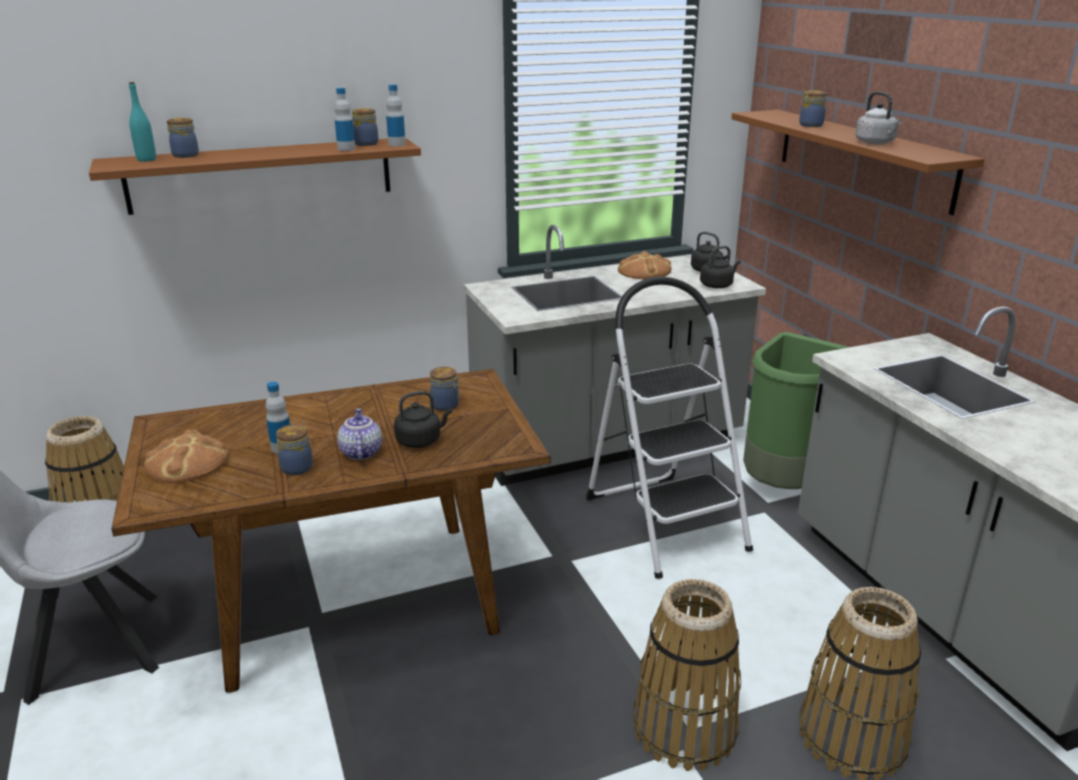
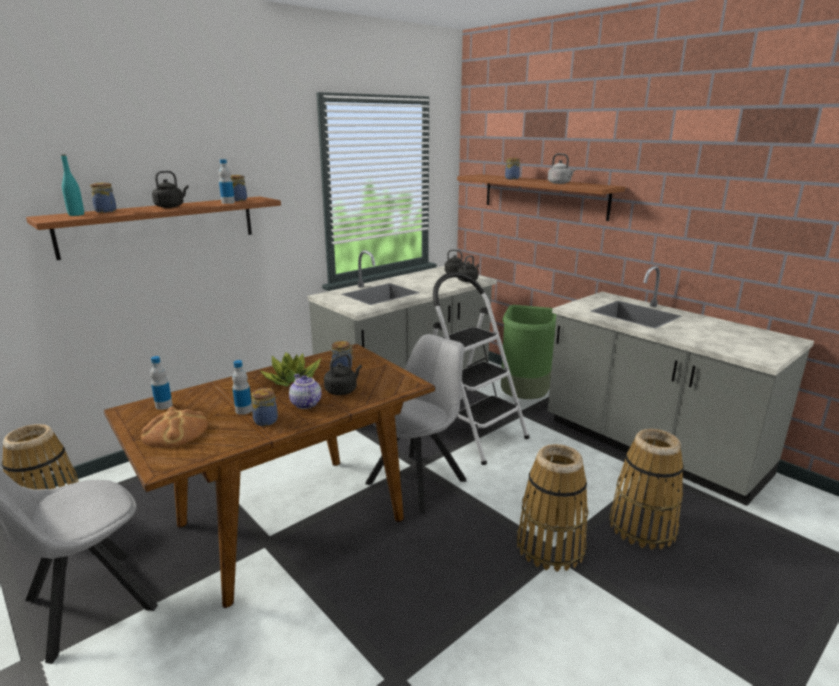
camera: 20 degrees left, 5 degrees down
bottle [386,84,406,146] -> bottle moved to [150,356,173,410]
bread [618,251,672,279] -> none
none -> black kettle [152,171,189,208]
none -> potted plant [261,352,321,387]
none -> grey chair [365,334,467,514]

